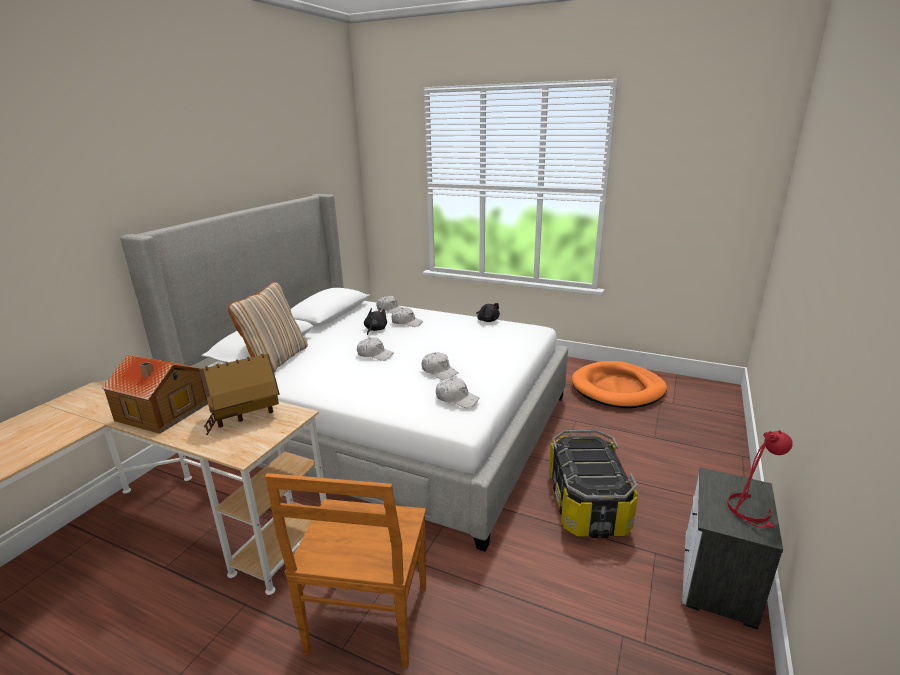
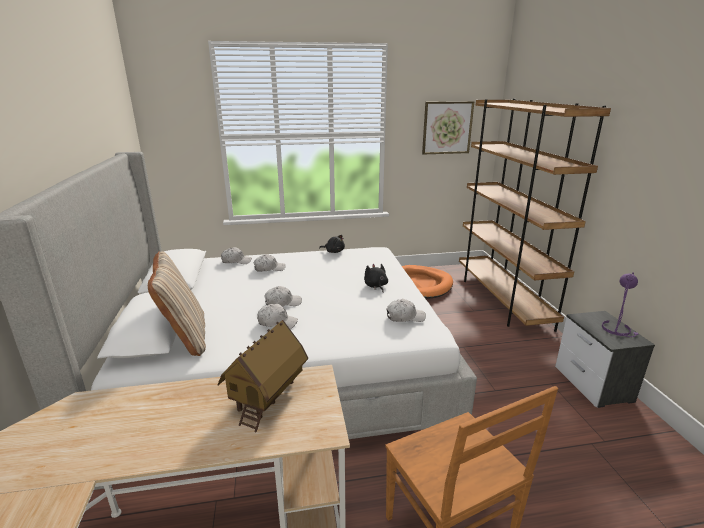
camera: 35 degrees left, 0 degrees up
toy house [102,355,208,434] -> none
black plush toy [364,308,387,335] -> black plush toy moved to [364,264,388,293]
white cap [421,352,458,380] -> white cap moved to [257,304,298,329]
storage box [549,430,638,538] -> none
red table lamp [727,430,793,527] -> purple table lamp [602,272,639,337]
none -> picture [422,101,474,154]
none -> brown bookcase [459,99,611,332]

